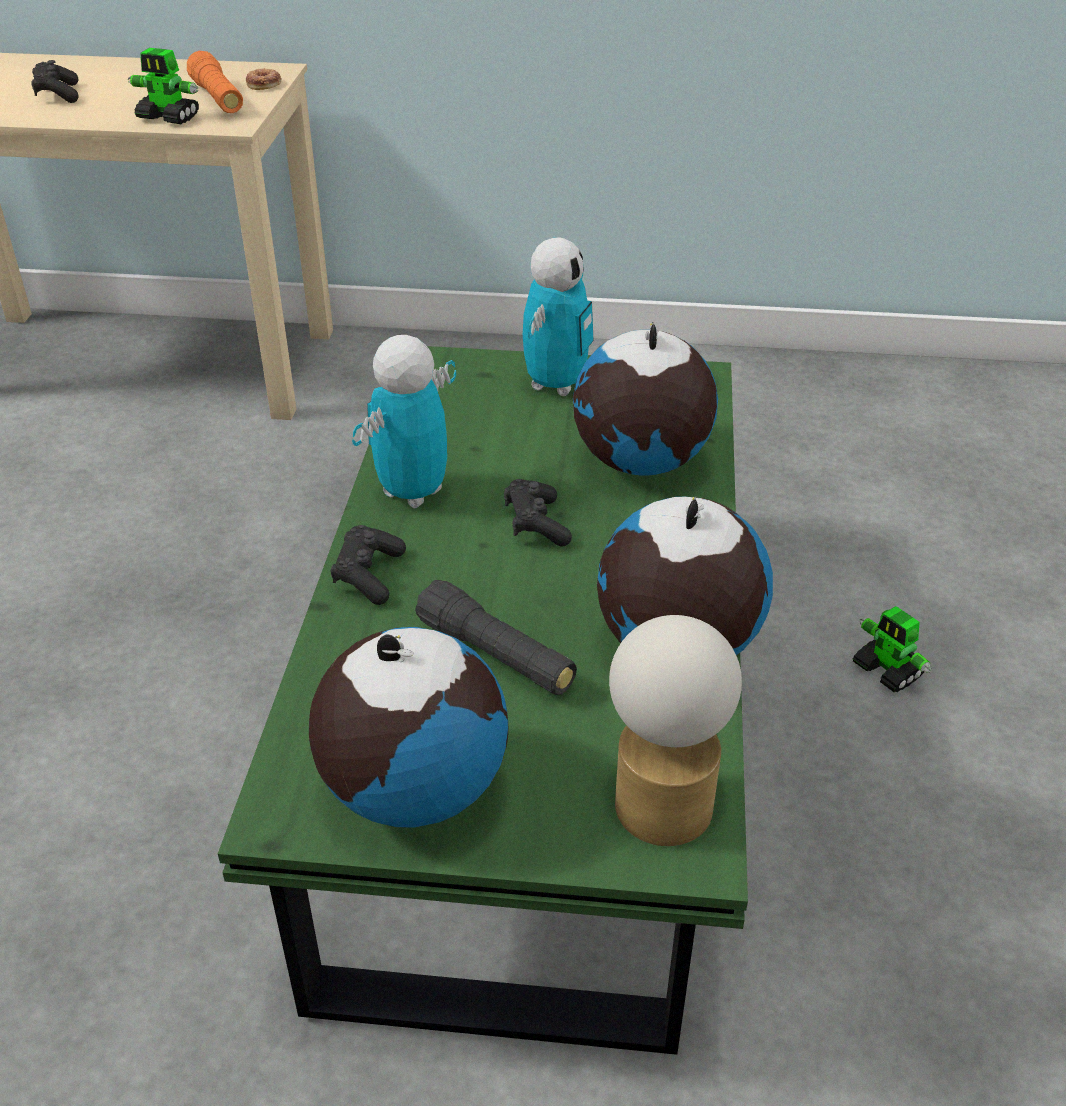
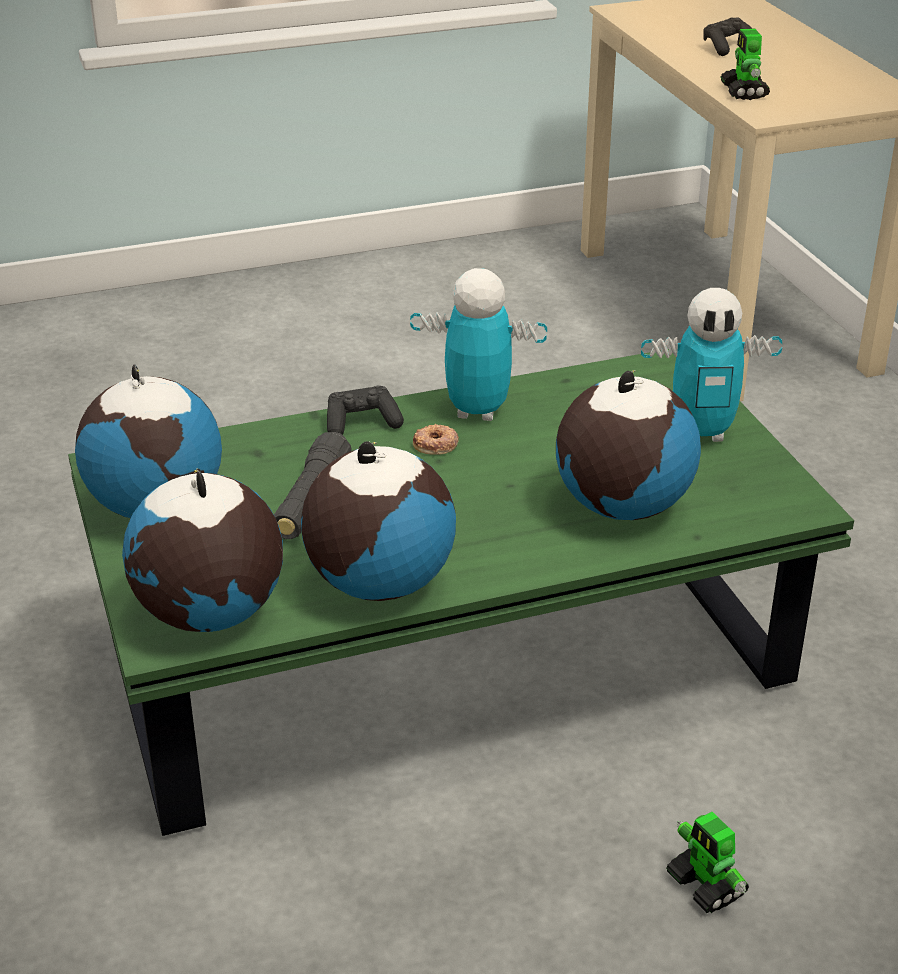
camera: 65 degrees right, 5 degrees down
orange flashlight [187,51,243,113] -> none
donut [246,68,282,90] -> donut moved to [413,424,459,455]
black game controller [504,479,572,547] -> none
table lamp [609,615,742,846] -> globe [122,468,283,632]
toy robot [853,606,931,693] -> toy robot turned 60 degrees counterclockwise [666,812,749,913]

